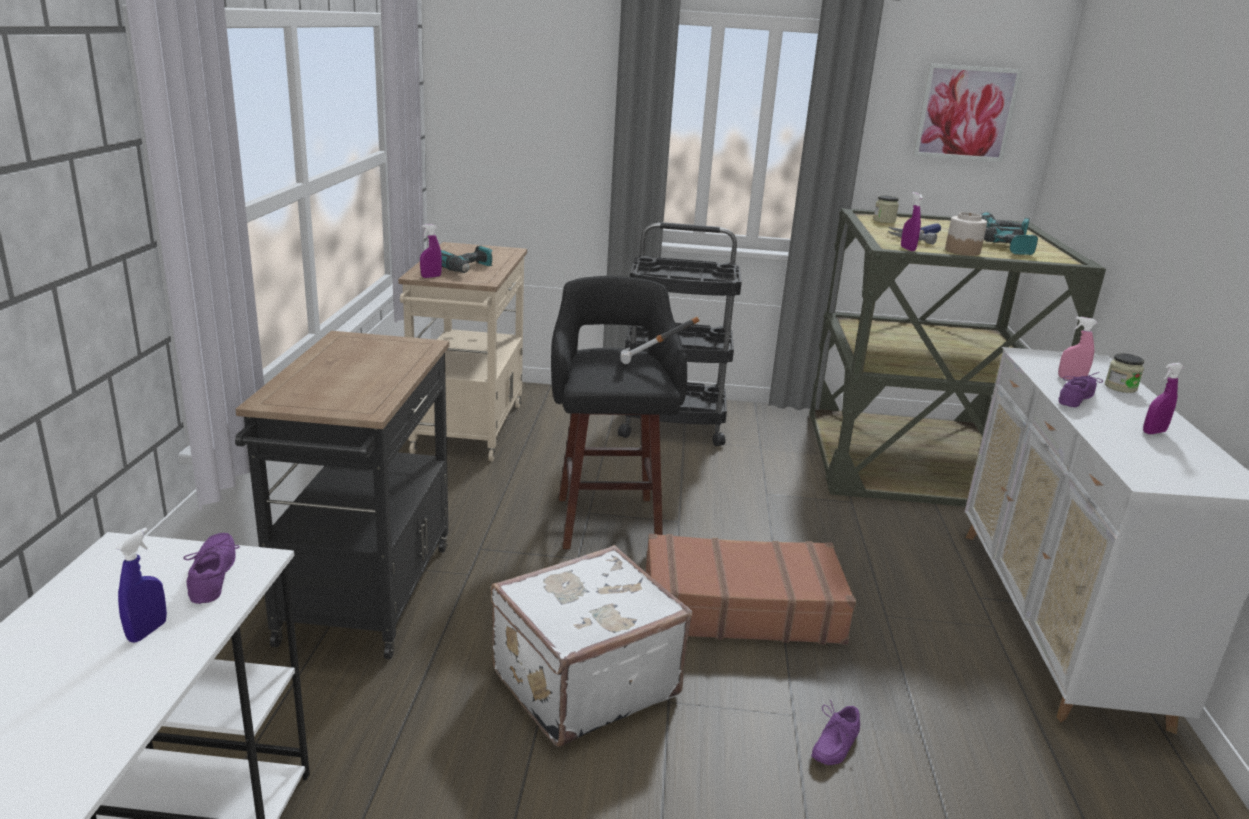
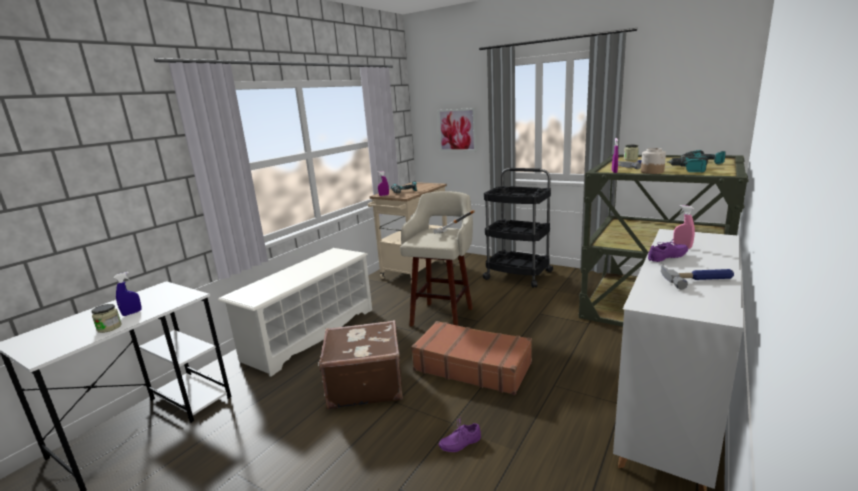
camera: 30 degrees right, 5 degrees down
purple shoe [183,533,240,604] -> none
black cart [235,331,449,659] -> white shoe rack [218,248,372,377]
white suitcase [491,545,692,747] -> brown suitcase [319,320,403,410]
black stool [551,276,687,549] -> beige stool [400,191,473,327]
picture [913,63,1022,162] -> picture moved to [438,108,477,151]
jar [1105,353,1144,393] -> jar moved to [92,304,122,333]
purple spray bottle [1143,363,1184,434] -> hammer [661,264,734,290]

